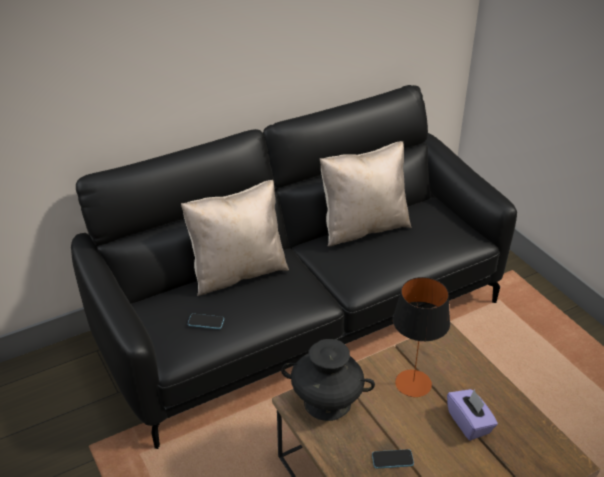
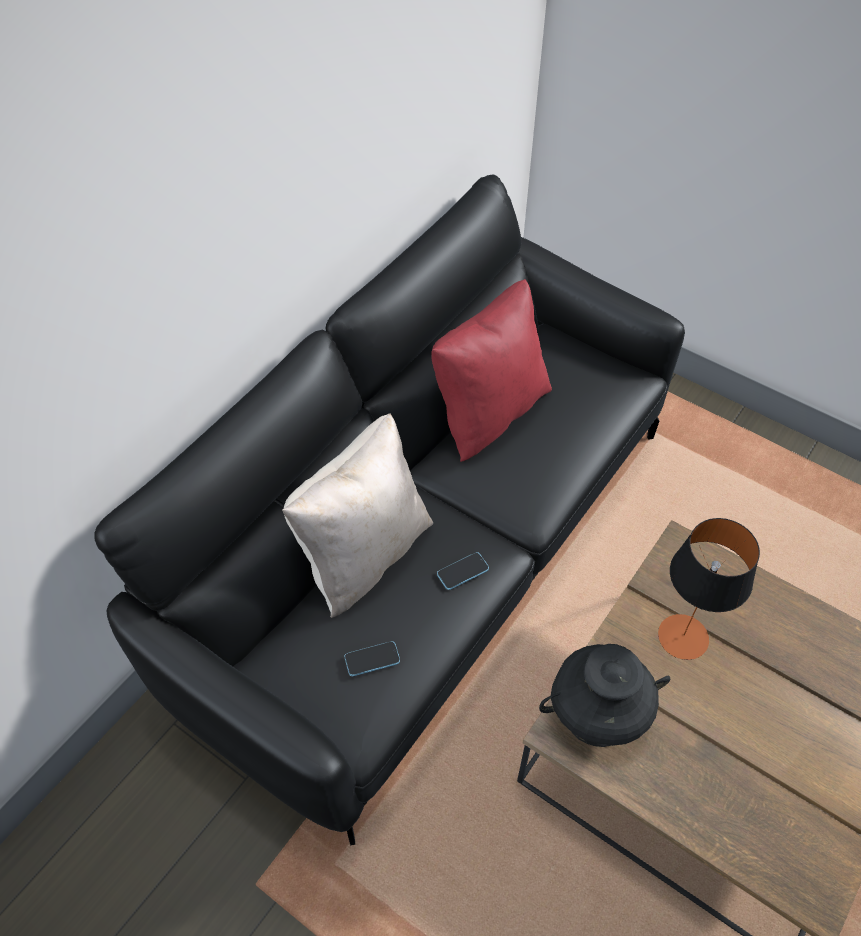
camera: 25 degrees left, 15 degrees up
beige pillow [320,141,411,247] -> red pillow [431,279,552,462]
phone [372,449,414,469] -> phone moved to [437,552,489,590]
purple tissue box [447,389,498,441] -> none

